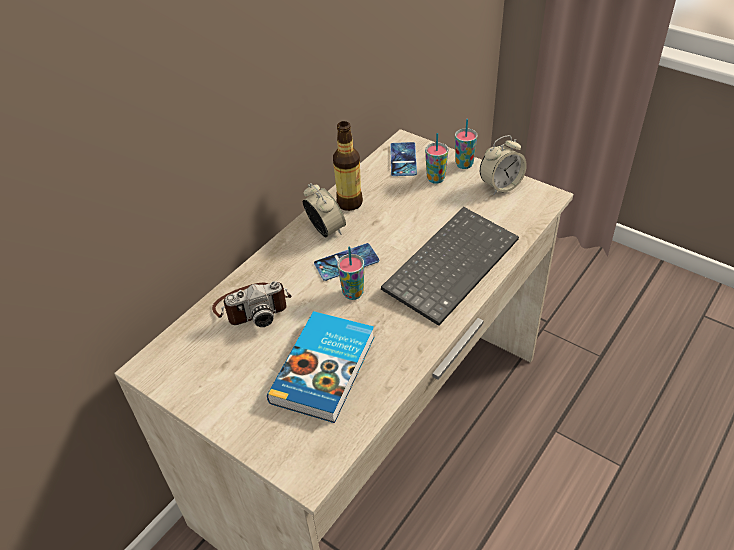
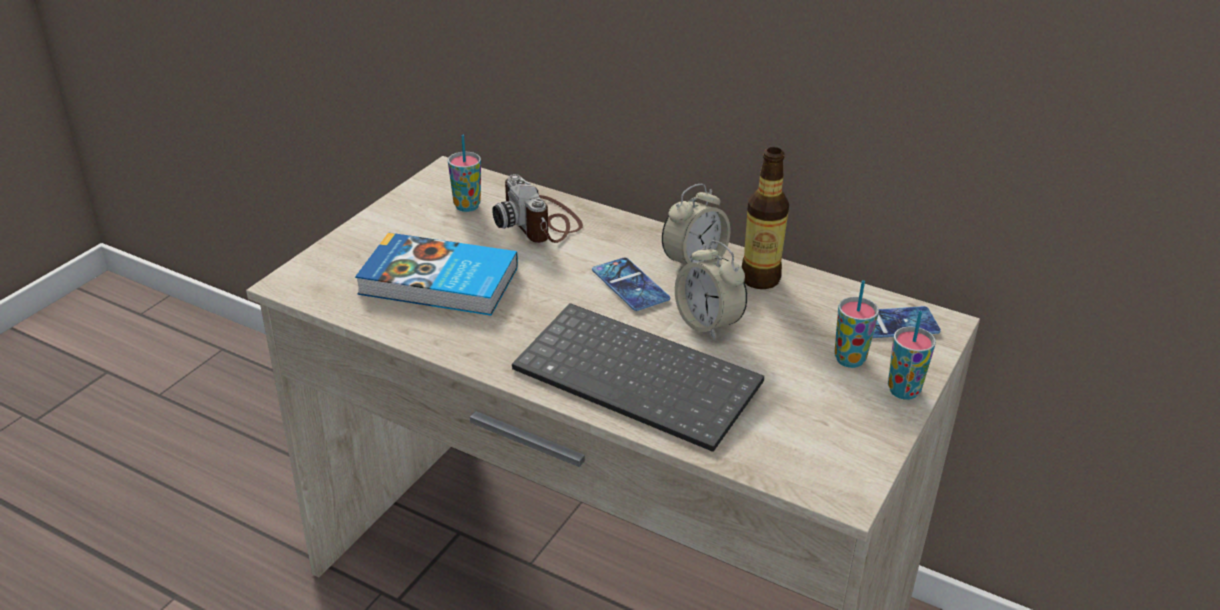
camera: 80 degrees right, 10 degrees down
cup [337,246,364,300] -> cup moved to [448,135,481,212]
alarm clock [480,135,527,195] -> alarm clock moved to [675,240,747,340]

